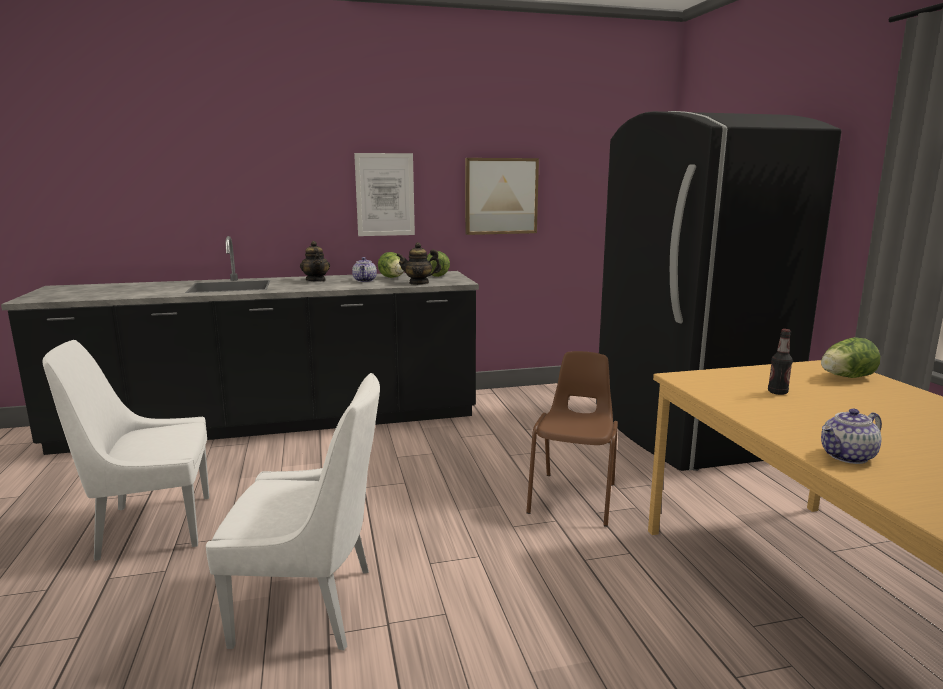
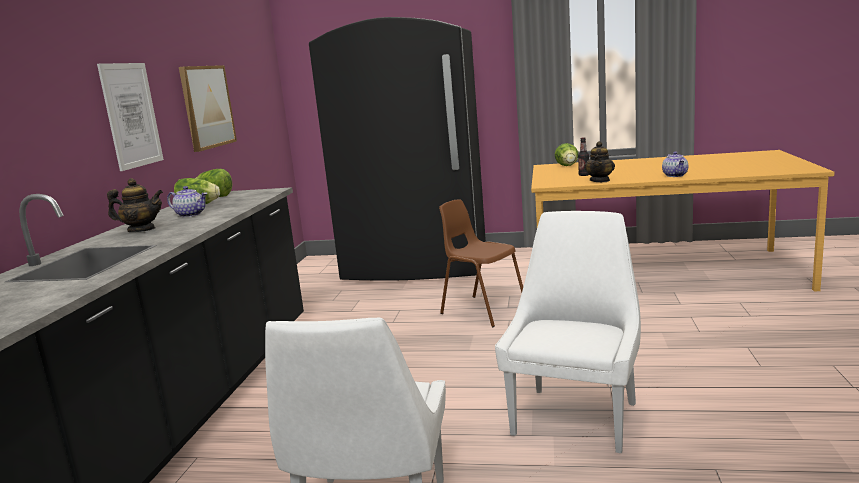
camera: 65 degrees left, 0 degrees up
teapot [396,242,441,285] -> teapot moved to [584,141,615,182]

